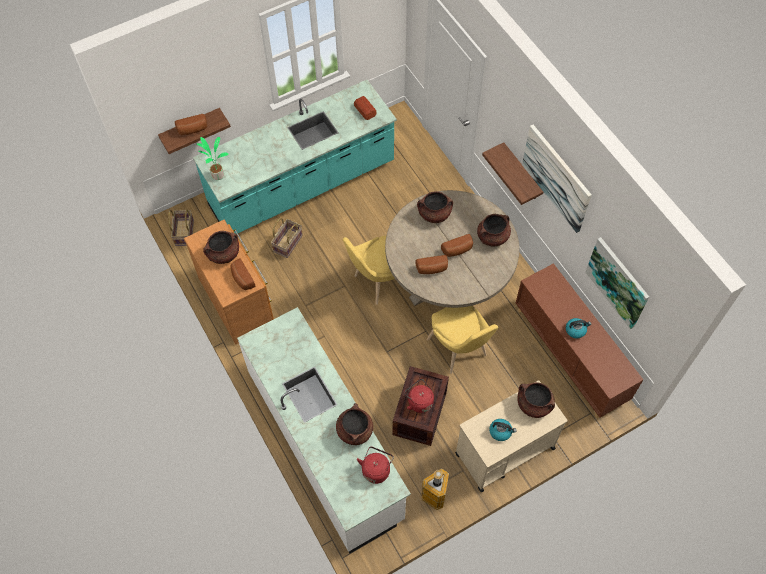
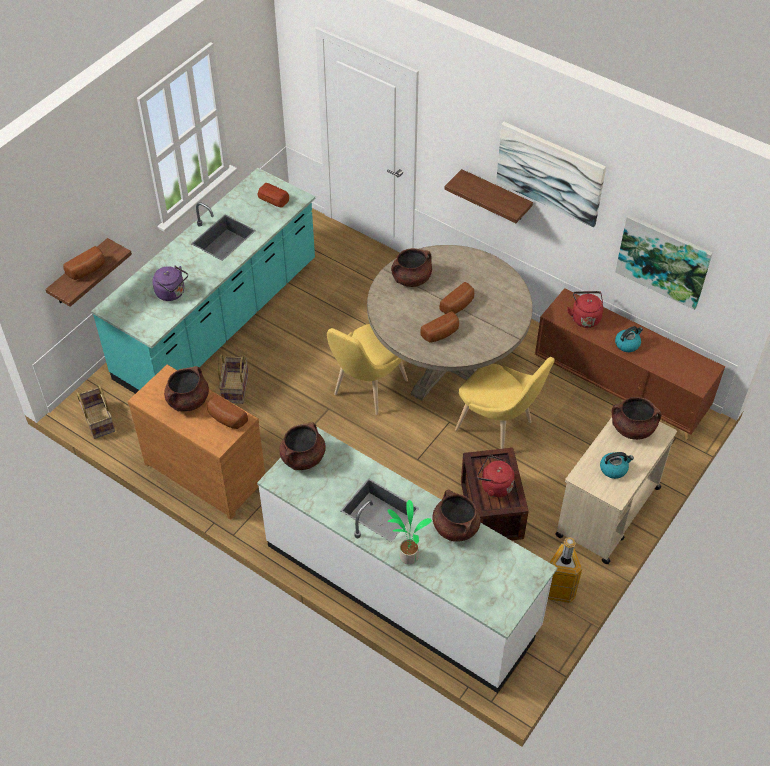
camera: 25 degrees left, 10 degrees down
potted plant [197,137,229,180] -> potted plant moved to [387,500,432,565]
red kettle [357,447,394,484] -> red kettle moved to [567,291,603,328]
brown cooking pot [477,214,511,246] -> brown cooking pot moved to [279,422,326,470]
none -> purple kettle [152,266,188,301]

